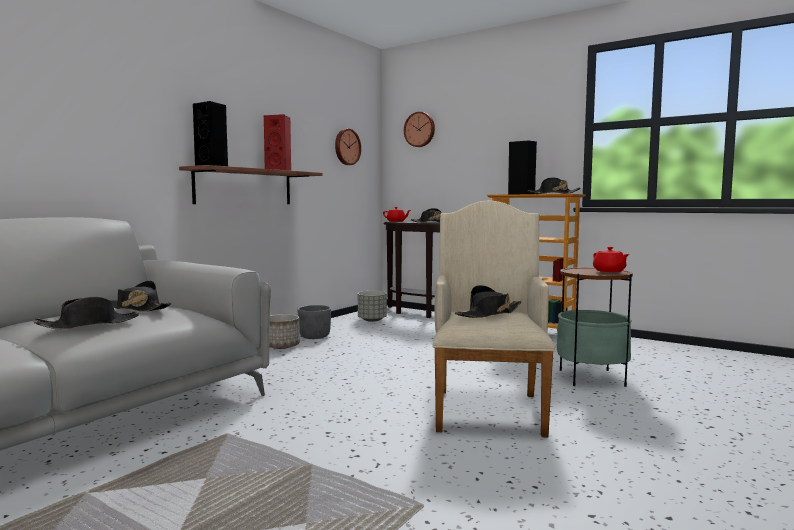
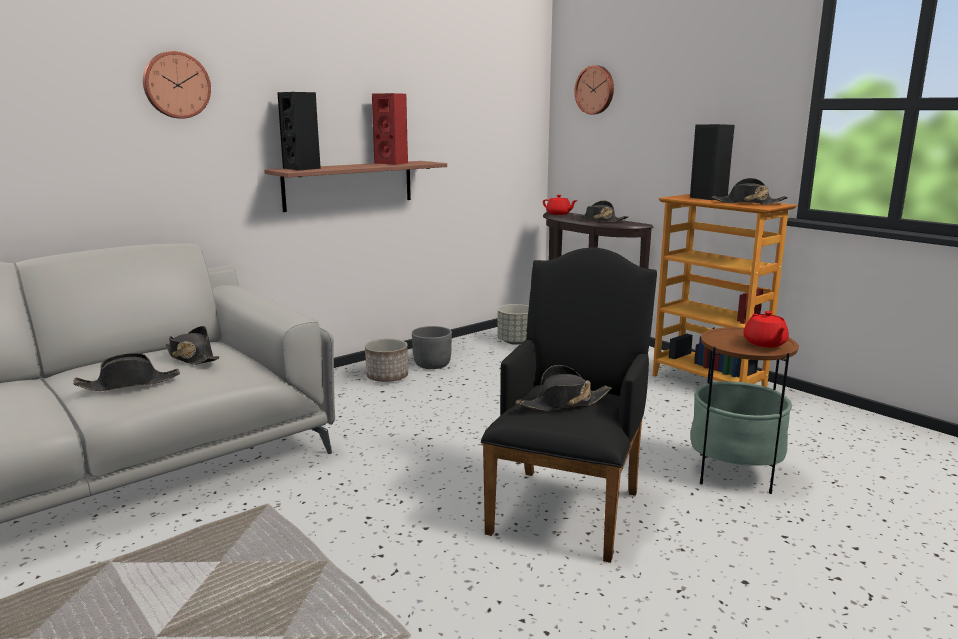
camera: 15 degrees right, 10 degrees up
wall clock [335,129,361,165] -> wall clock moved to [143,51,211,119]
beige armchair [432,200,556,438] -> black armchair [481,247,657,563]

